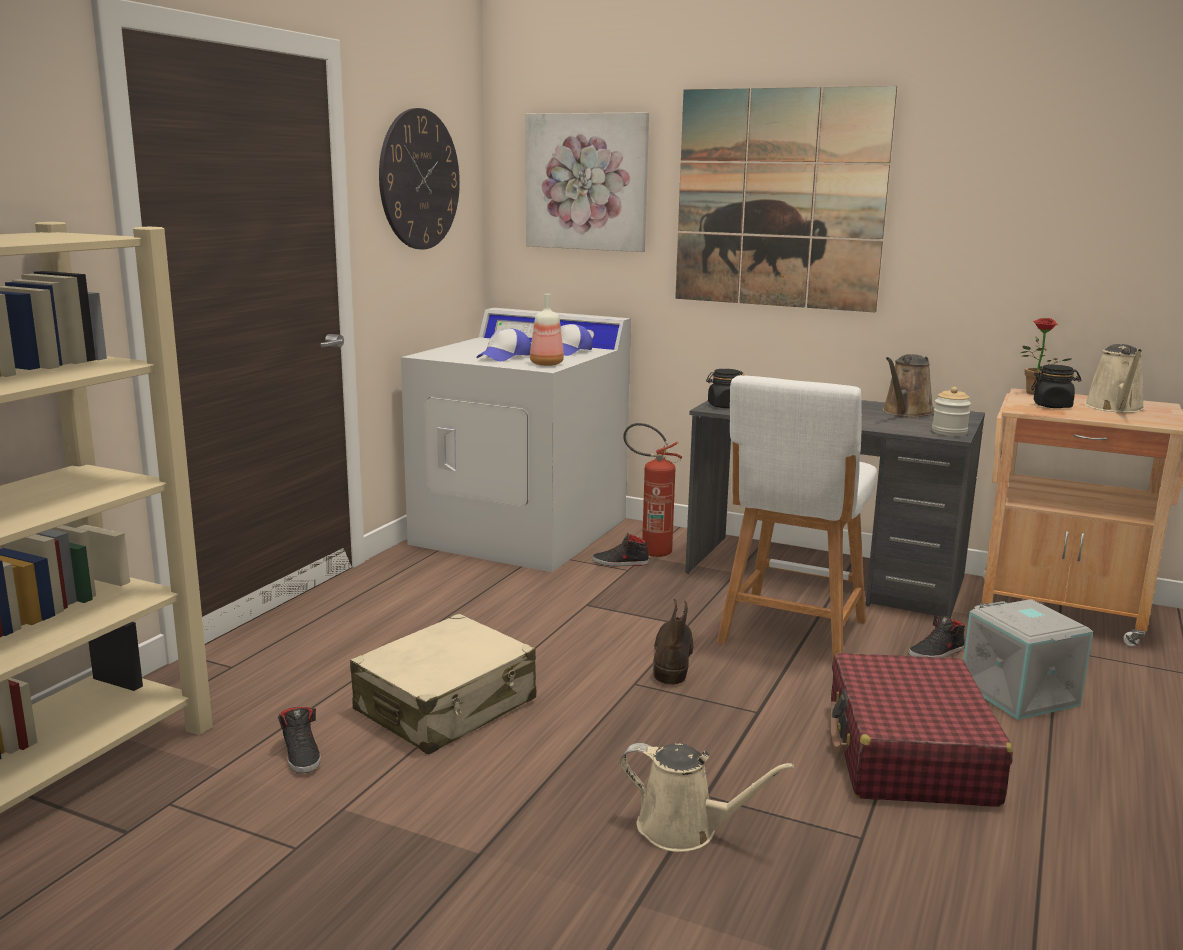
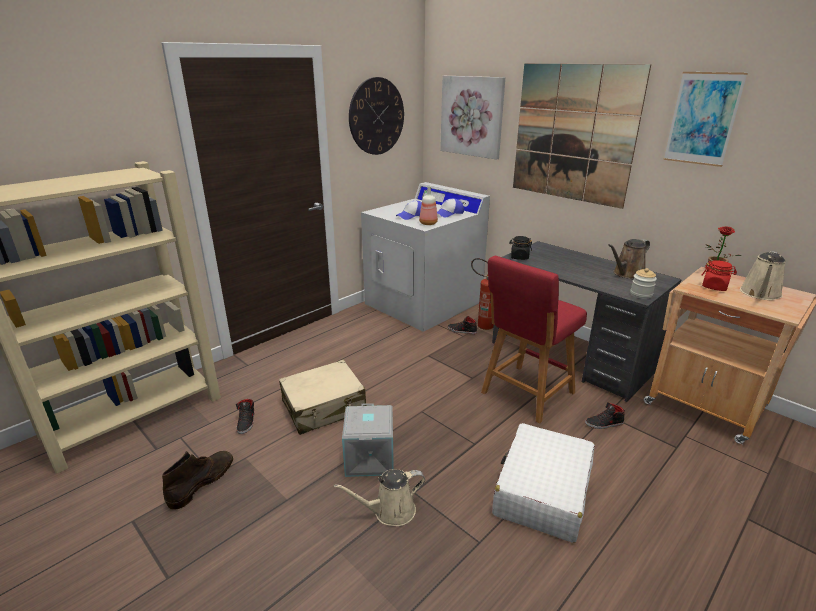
camera: 20 degrees right, 10 degrees up
beige watering can [620,743,794,852] -> beige watering can turned 120 degrees clockwise [334,469,425,526]
brown boot [653,599,693,685] -> brown boot moved to [162,451,233,510]
white stool [717,375,877,661] -> red stool [481,256,587,423]
red suitcase [831,653,1013,807] -> white suitcase [492,423,595,543]
grey storage box [963,599,1093,720] -> grey storage box moved to [342,403,394,477]
black jar [1031,365,1081,408] -> red jar [701,260,737,291]
none -> picture [664,72,748,167]

